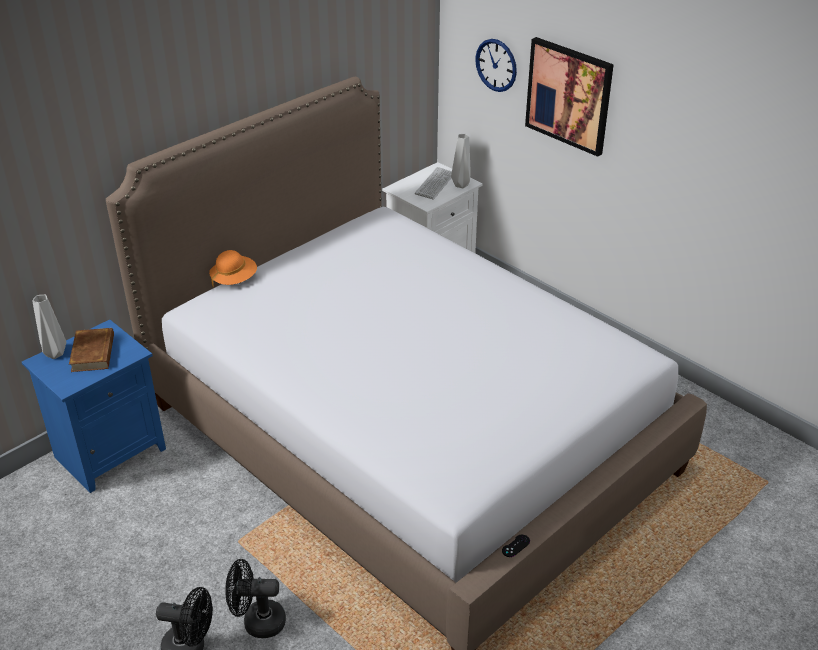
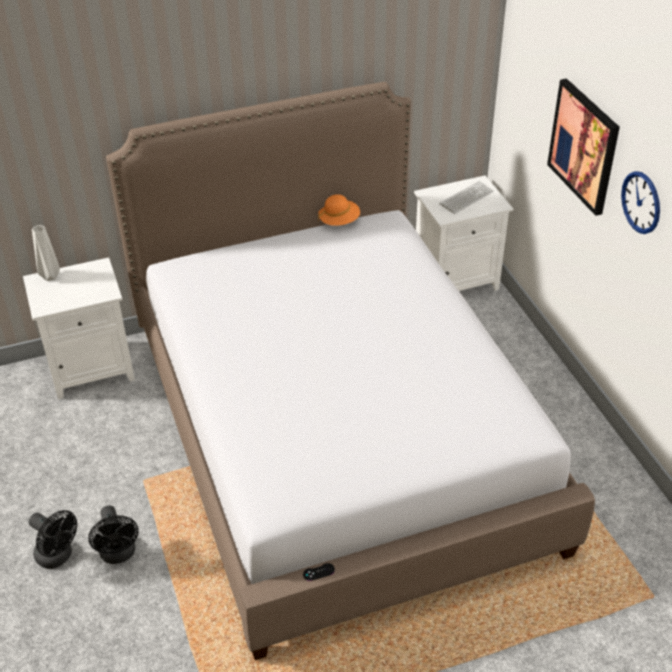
camera: 25 degrees right, 5 degrees up
blue nightstand [22,320,166,493] -> white nightstand [23,257,135,400]
brown book [69,328,114,372] -> none
orange hat [209,250,257,287] -> orange hat moved to [318,194,360,226]
black fan [225,559,286,638] -> black fan turned 135 degrees counterclockwise [88,505,139,564]
grey vase [451,134,471,188] -> none
wall clock [475,39,517,92] -> wall clock moved to [621,171,660,234]

